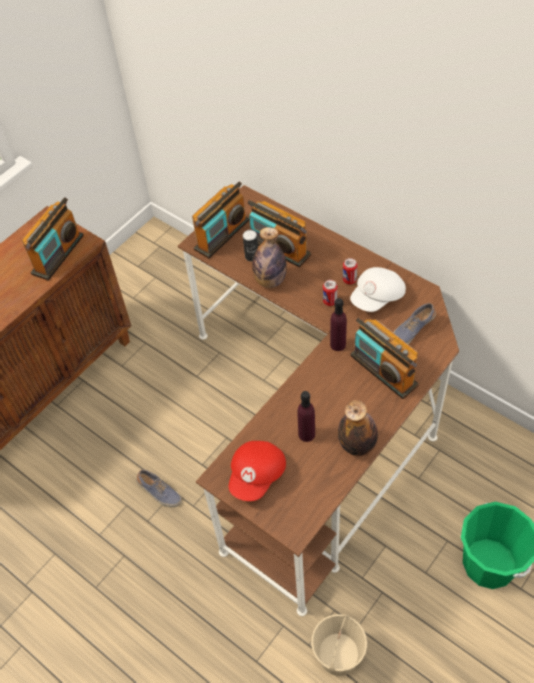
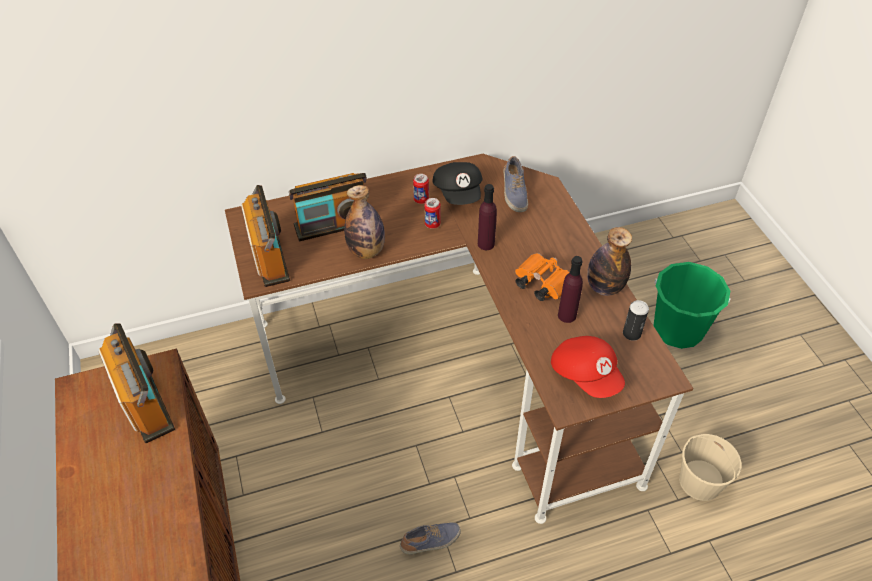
camera: 60 degrees left, 5 degrees down
can [243,230,258,261] -> can moved to [623,300,649,341]
white cap [350,267,406,312] -> black cap [433,162,482,205]
radio [350,318,419,399] -> none
none -> orange binoculars [515,253,570,301]

